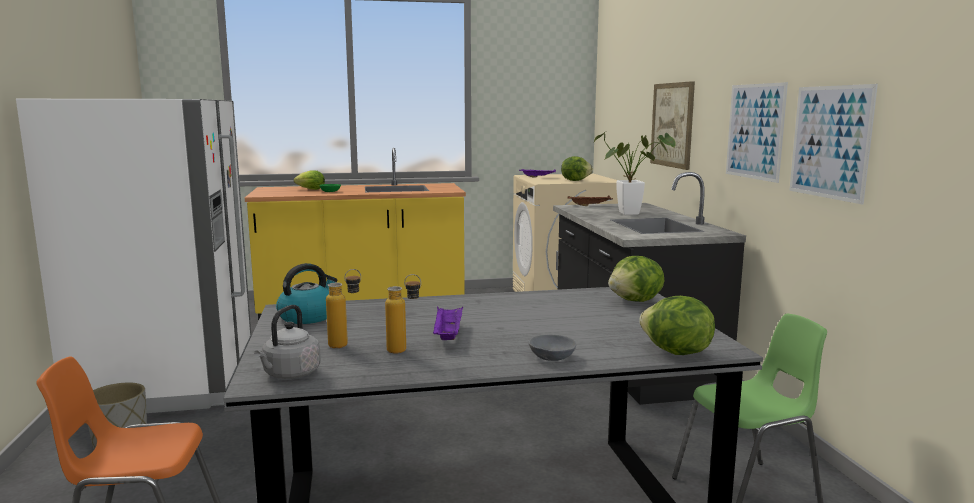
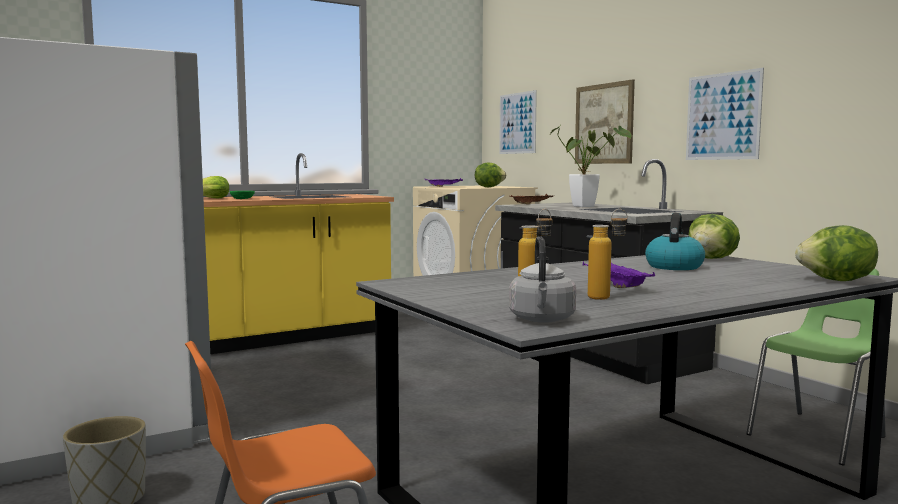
camera: 20 degrees left, 5 degrees down
kettle [276,263,337,324] -> kettle moved to [645,213,705,270]
grey bowl [529,335,576,361] -> none
picture [789,84,878,205] -> picture moved to [499,90,537,154]

